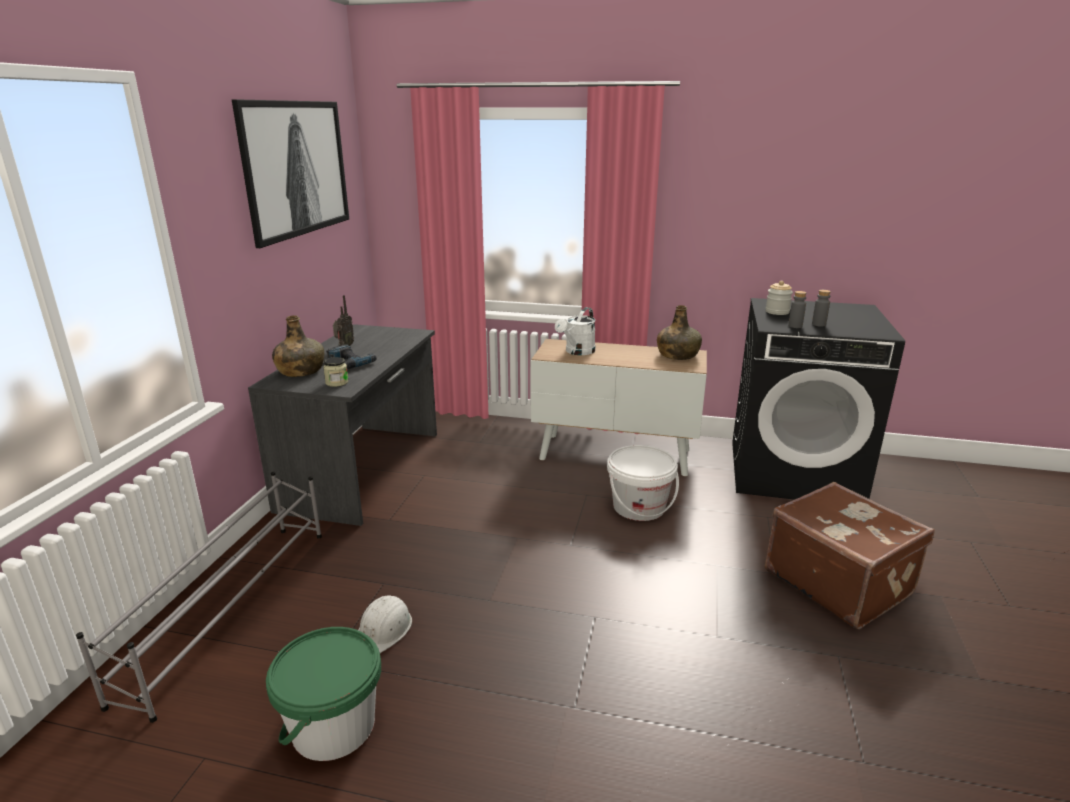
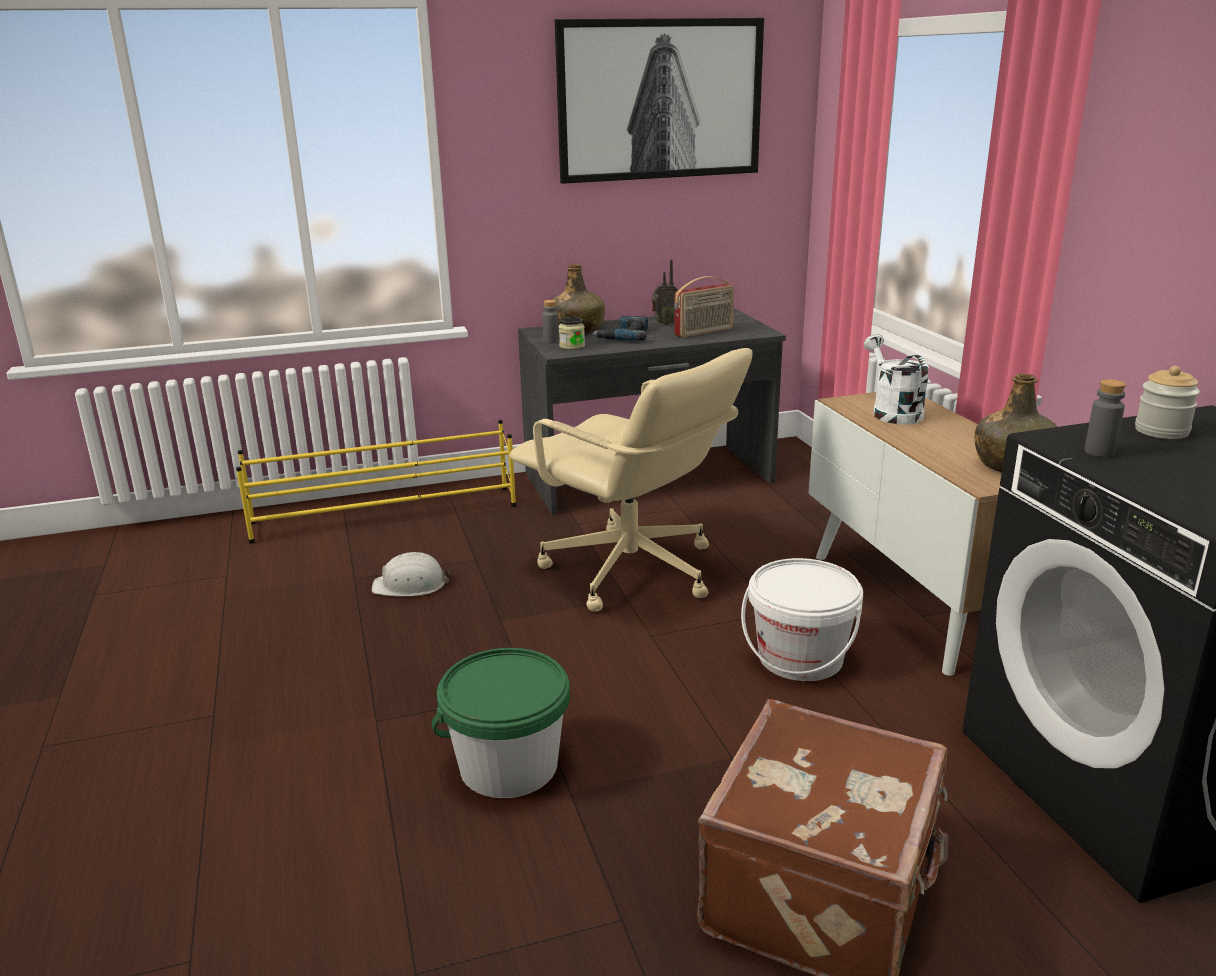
camera: 60 degrees right, 0 degrees up
grey shoe rack [76,472,322,723] -> yellow shoe rack [236,420,516,544]
green bucket [266,627,381,761] -> green bucket moved to [432,648,570,798]
white watering can [555,307,596,355] -> white watering can turned 75 degrees clockwise [864,334,929,425]
grey bottle [812,290,831,327] -> grey bottle moved to [542,300,559,343]
none -> beige office chair [509,348,753,611]
none -> radio [674,276,734,338]

